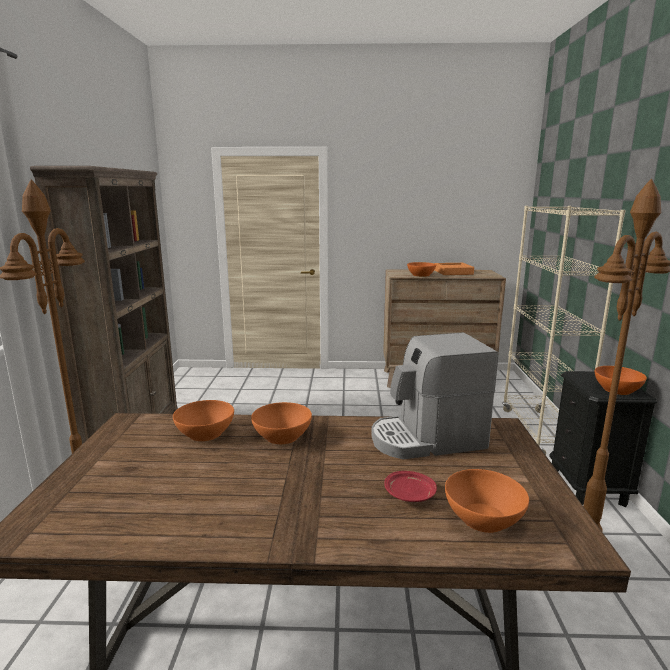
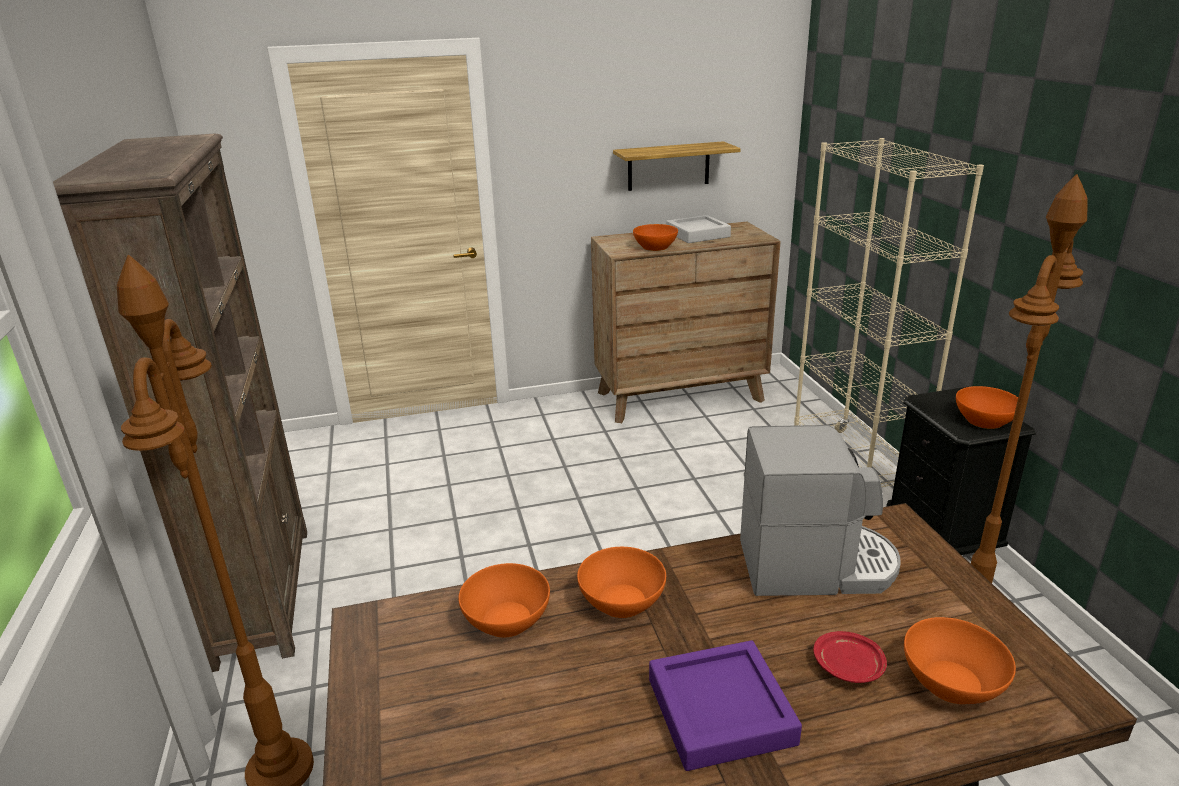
camera: 15 degrees left, 10 degrees up
coffee machine [371,332,498,459] -> coffee machine turned 150 degrees counterclockwise [740,425,901,596]
orange tray [434,263,474,275] -> grey tray [666,215,731,243]
none -> shelf [613,141,741,191]
none -> purple tray [649,640,802,771]

